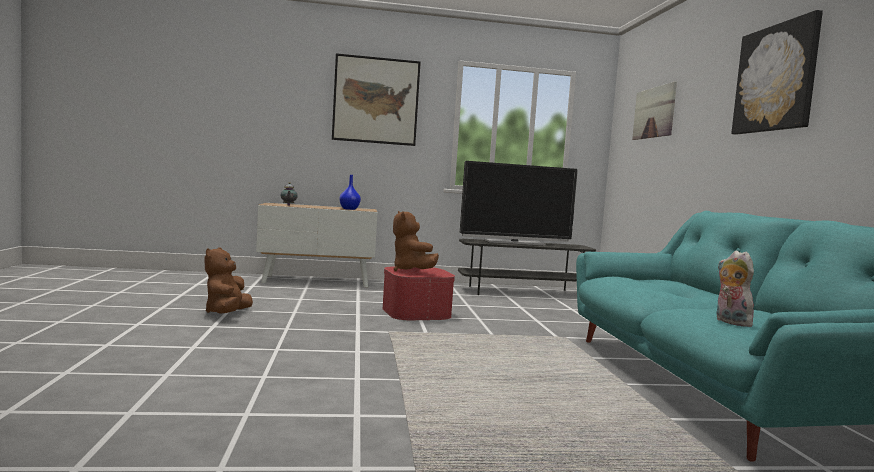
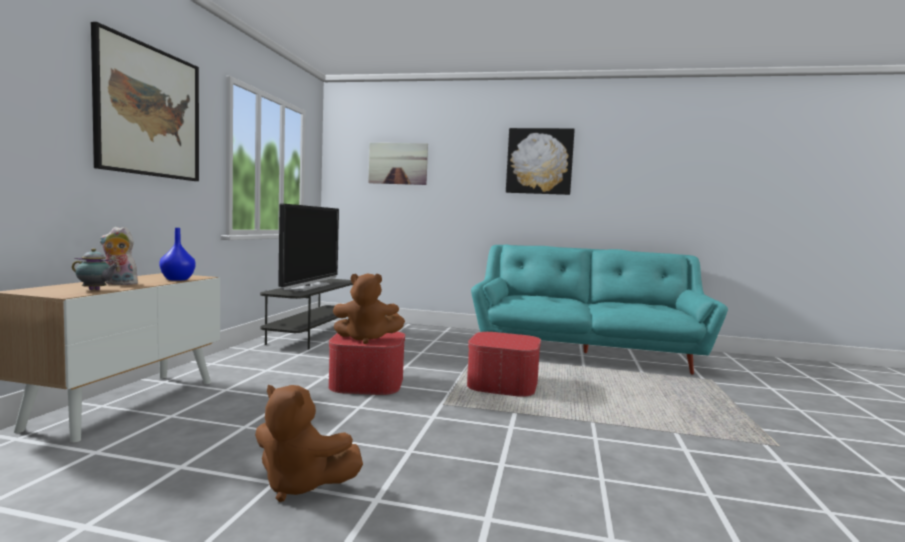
camera: 70 degrees left, 0 degrees up
plush toy [717,251,758,327] -> plush toy moved to [100,227,138,285]
none -> ottoman [467,332,541,397]

